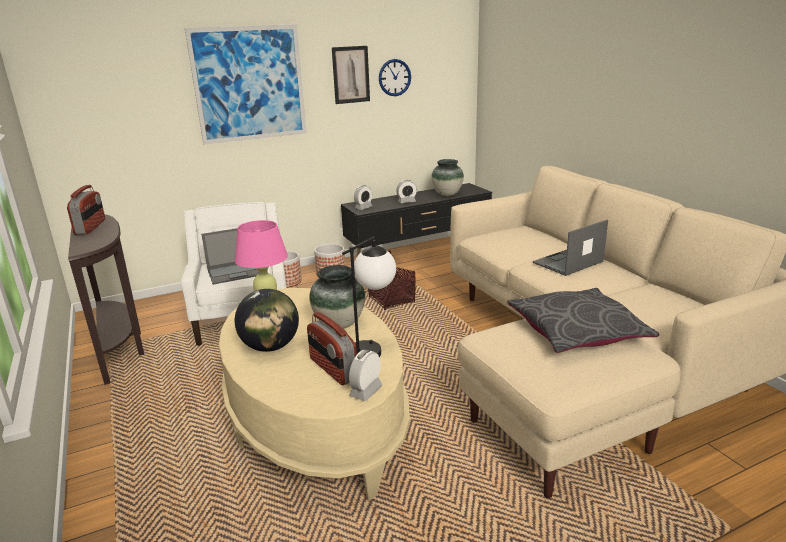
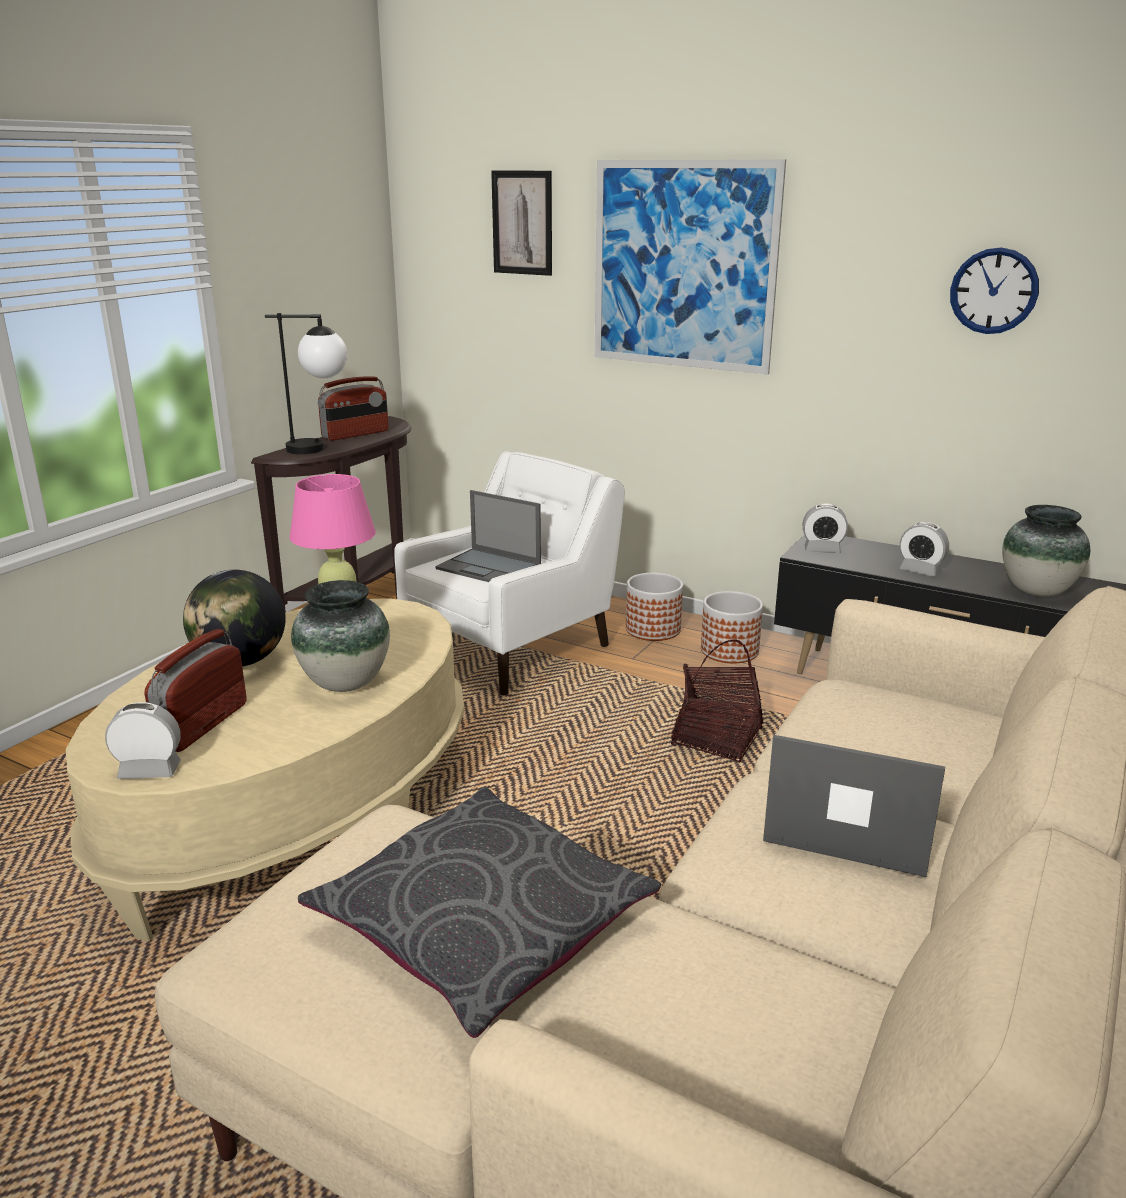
camera: 55 degrees right, 0 degrees up
picture [332,46,370,104] -> picture moved to [491,171,552,276]
table lamp [342,236,396,357] -> table lamp moved to [265,313,347,454]

